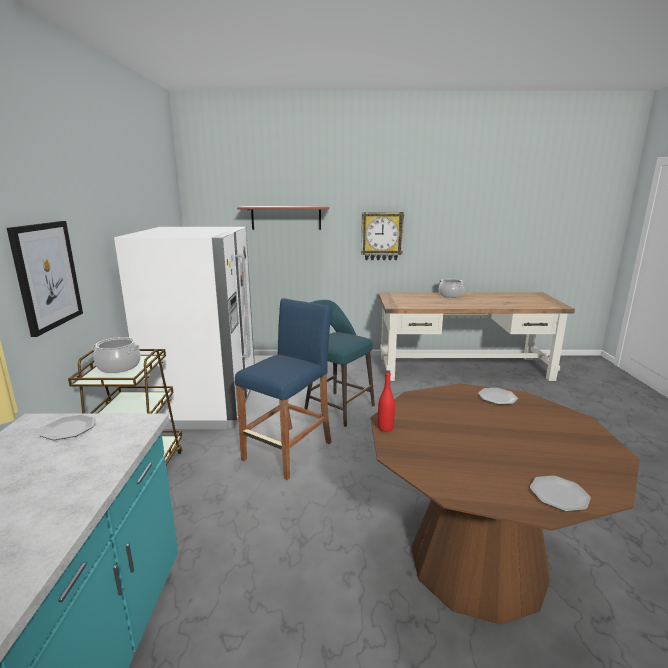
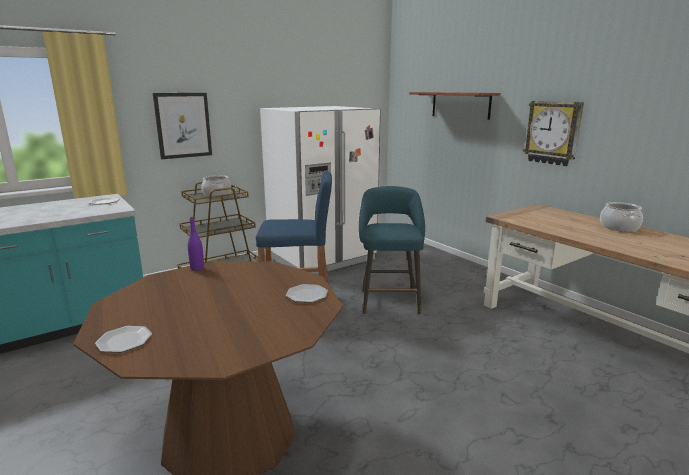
camera: 55 degrees right, 0 degrees up
red bottle [378,371,395,432] -> purple bottle [188,217,204,271]

